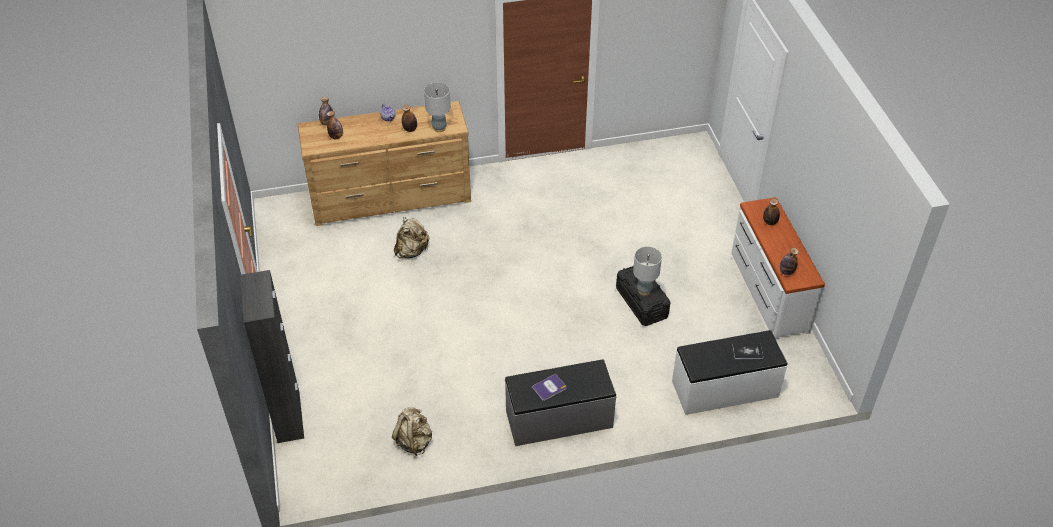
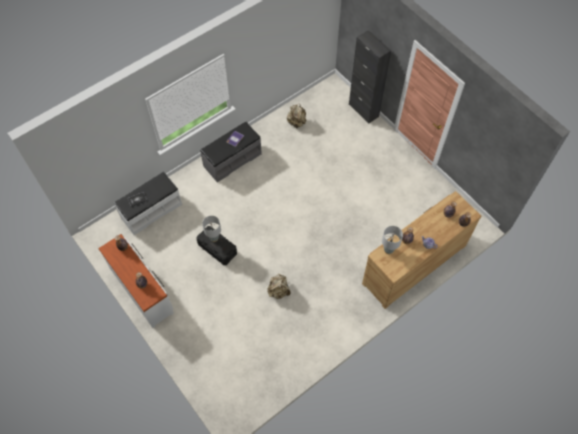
camera: 155 degrees right, 15 degrees up
beige backpack [394,217,429,259] -> beige backpack moved to [267,274,290,299]

